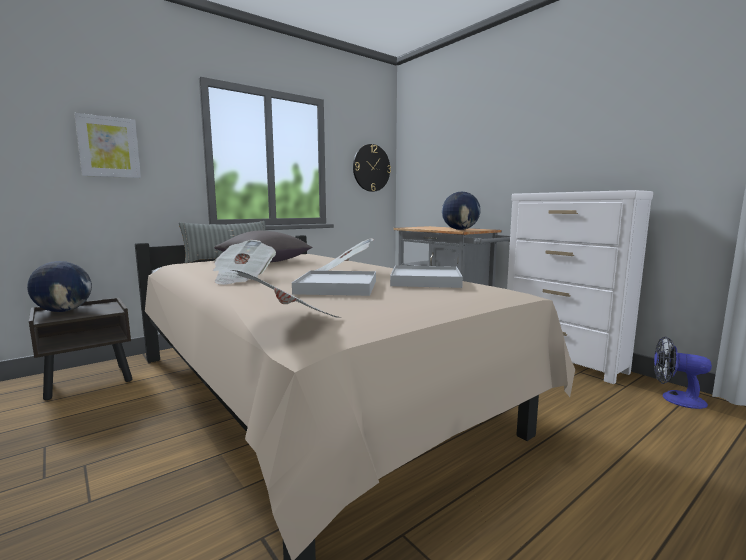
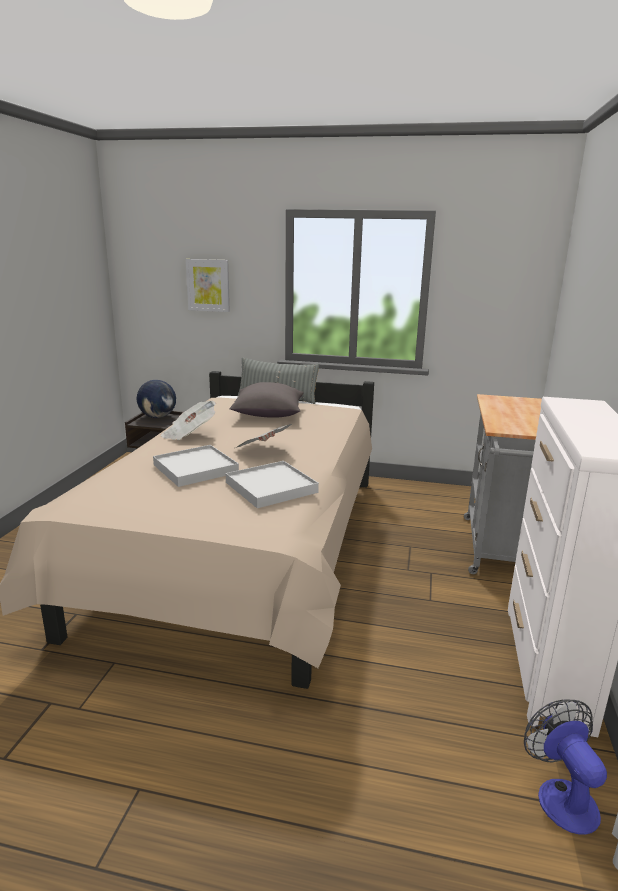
camera: 50 degrees right, 10 degrees up
newspaper [231,270,341,318] -> none
wall clock [353,144,391,192] -> none
globe [442,192,481,230] -> none

